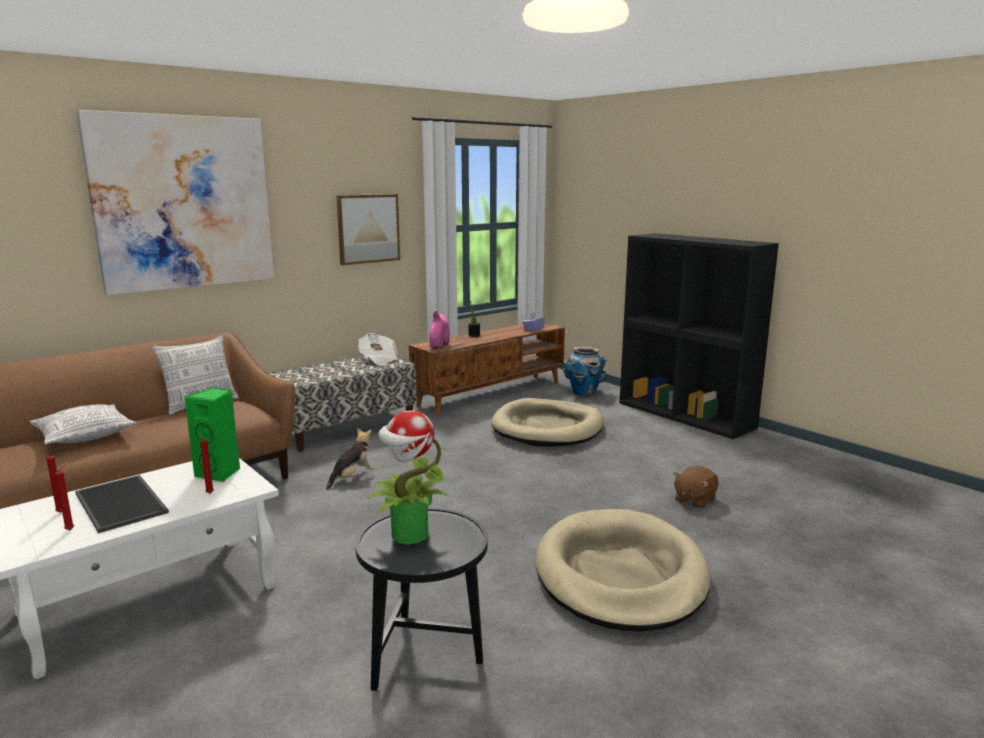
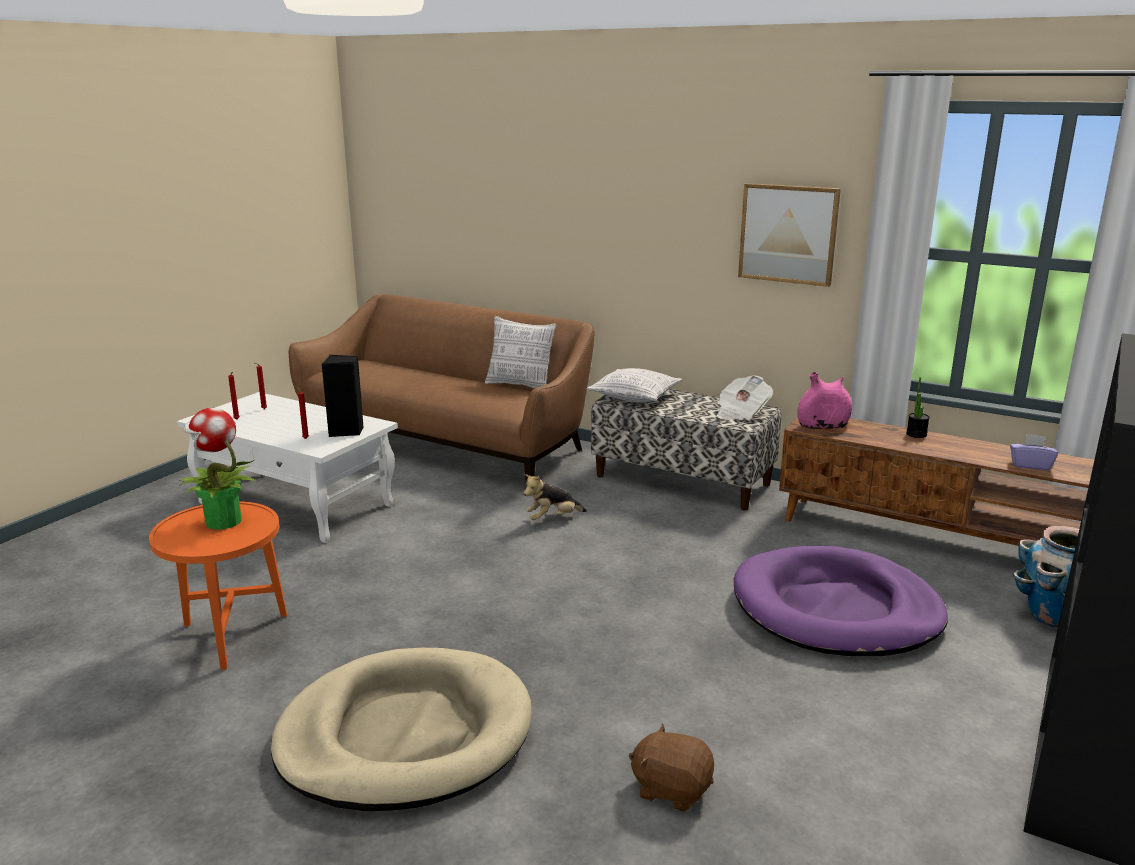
camera: 70 degrees right, 5 degrees up
pillow [29,404,137,444] -> pillow moved to [587,368,682,403]
tray [75,475,169,533] -> none
picture [76,110,274,295] -> none
green speaker [184,388,240,482] -> black speaker [322,355,364,437]
plush toy [326,428,375,490] -> plush toy turned 135 degrees clockwise [524,474,587,520]
black side table [355,508,488,691] -> orange side table [149,501,287,670]
beige dog bed [491,398,604,447] -> purple dog bed [734,546,948,656]

